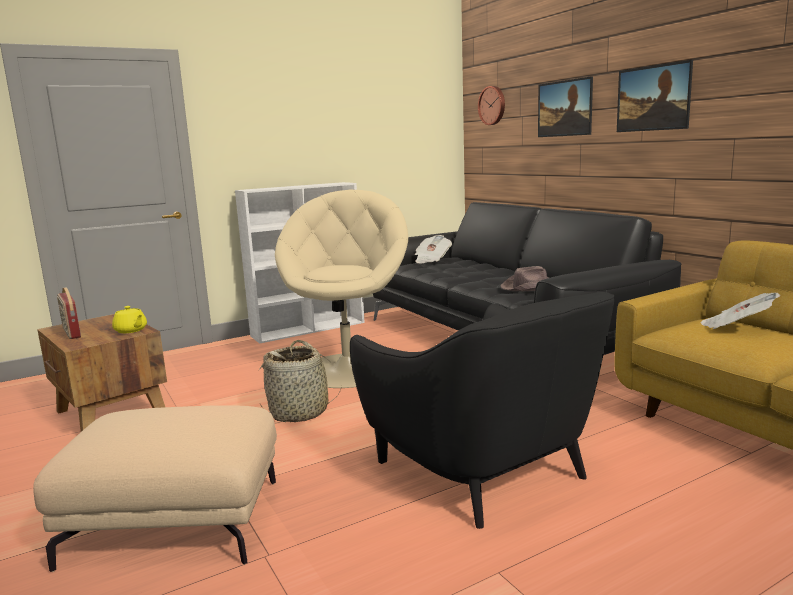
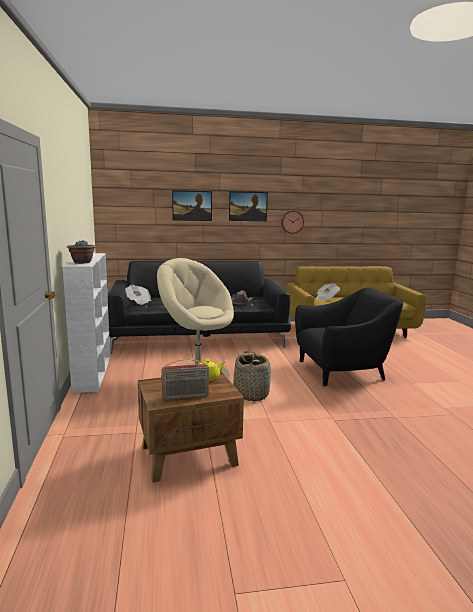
camera: 70 degrees left, 0 degrees up
beige ottoman [33,405,277,572] -> none
wall clock [478,86,505,125] -> wall clock moved to [281,211,304,234]
none -> potted plant [67,240,96,264]

